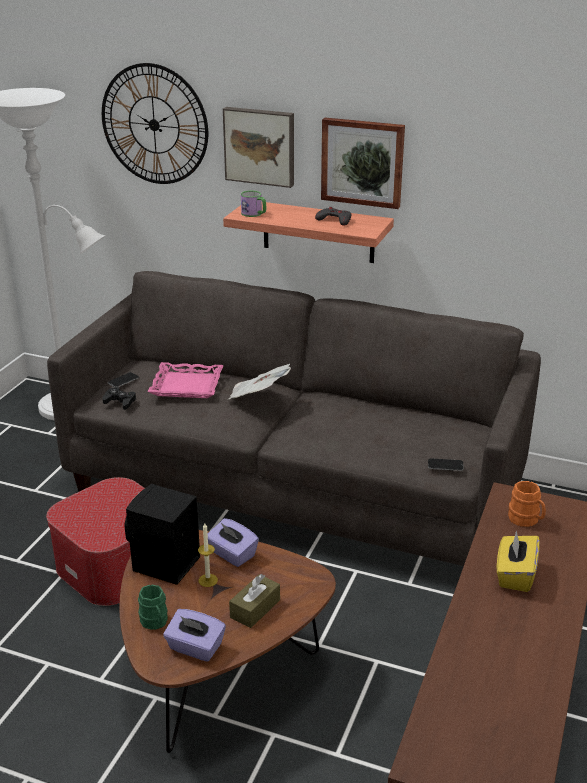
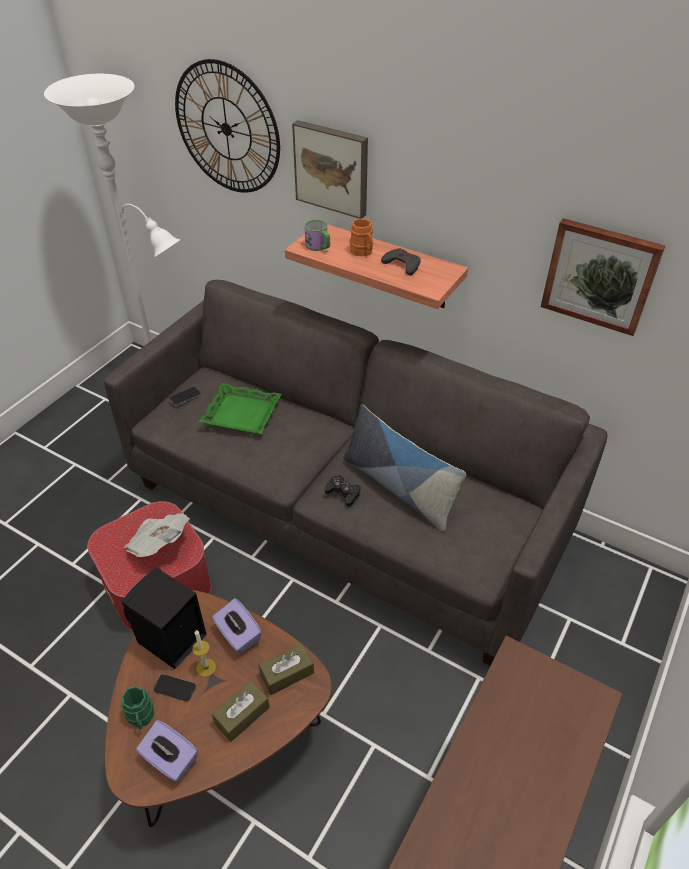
camera: 10 degrees right, 15 degrees up
black game controller [102,387,136,410] -> black game controller moved to [325,475,361,507]
pink tray [148,362,224,398] -> green tray [199,383,281,434]
newspaper [228,364,291,399] -> newspaper moved to [123,513,190,557]
picture [321,117,405,209] -> picture moved to [541,218,665,336]
phone [428,458,464,471] -> phone moved to [154,674,196,702]
yellow tissue box [497,531,540,592] -> none
orange mug [508,481,546,527] -> orange mug moved to [350,219,373,256]
none -> brown tissue box [259,643,314,695]
none -> pillow [343,404,466,532]

